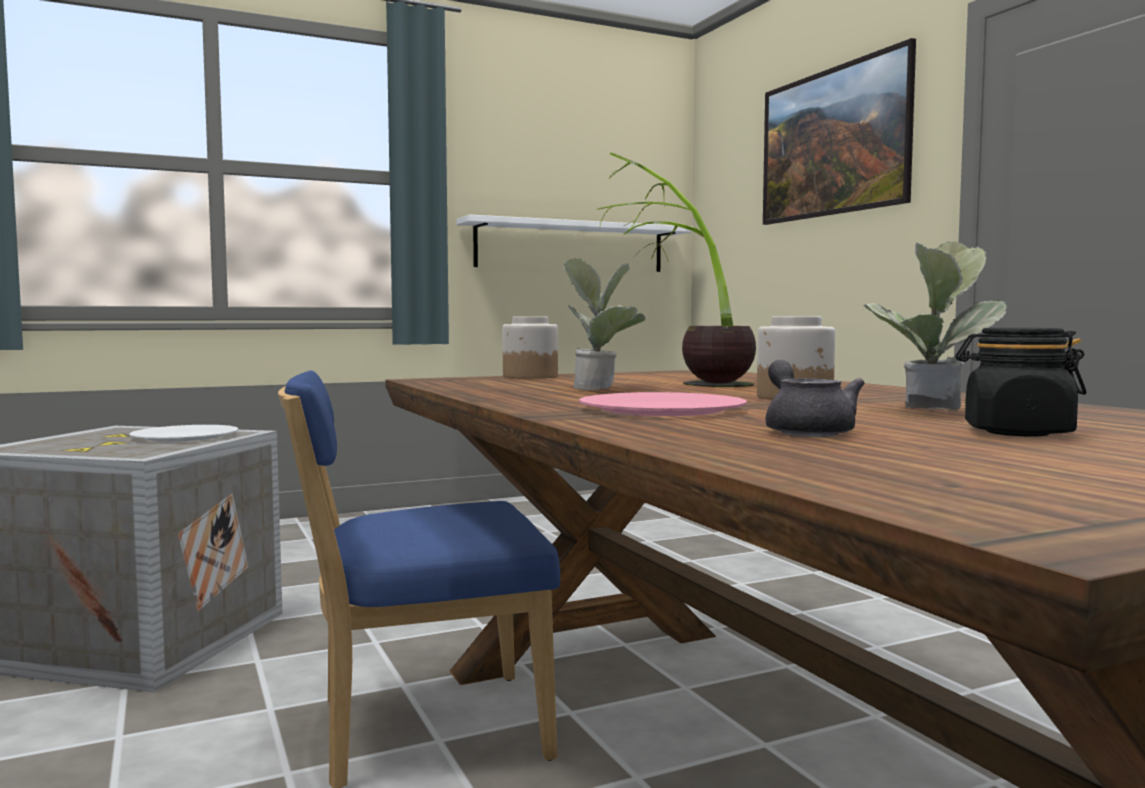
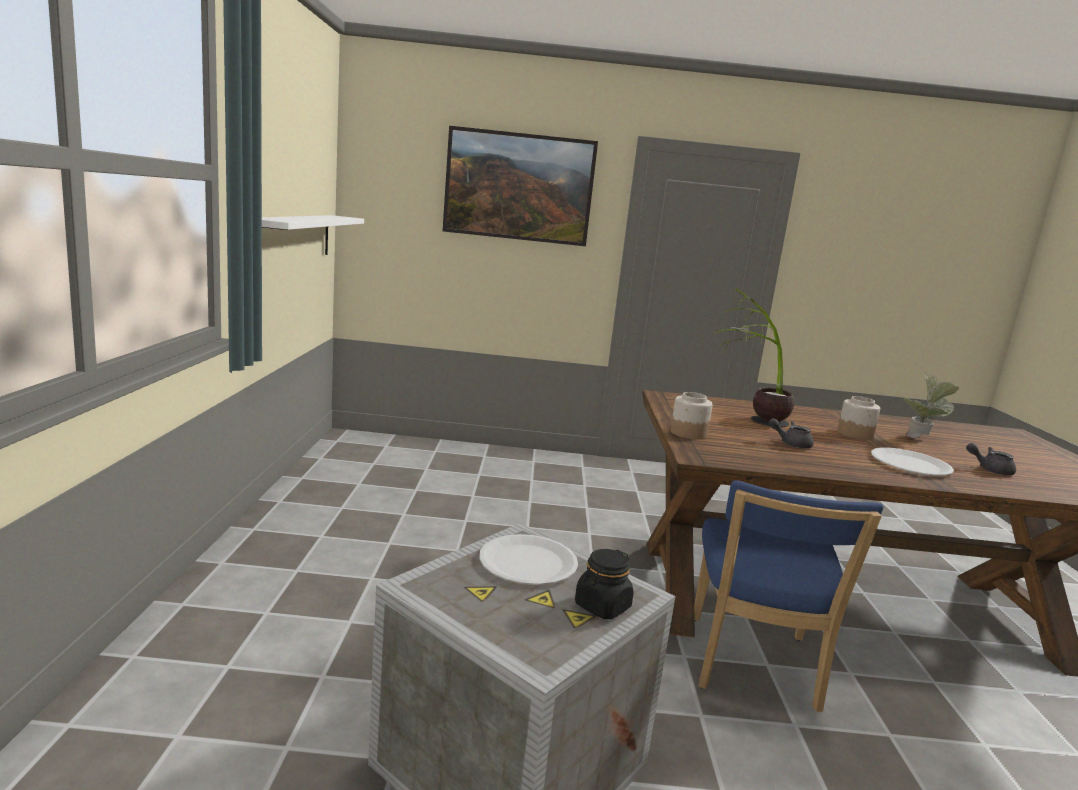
camera: 65 degrees left, 10 degrees up
potted plant [562,258,646,391] -> grey teapot [768,418,814,449]
pink plate [579,392,747,416] -> white plate [871,448,954,476]
black jar [956,328,1086,437] -> black jar moved to [575,549,634,619]

